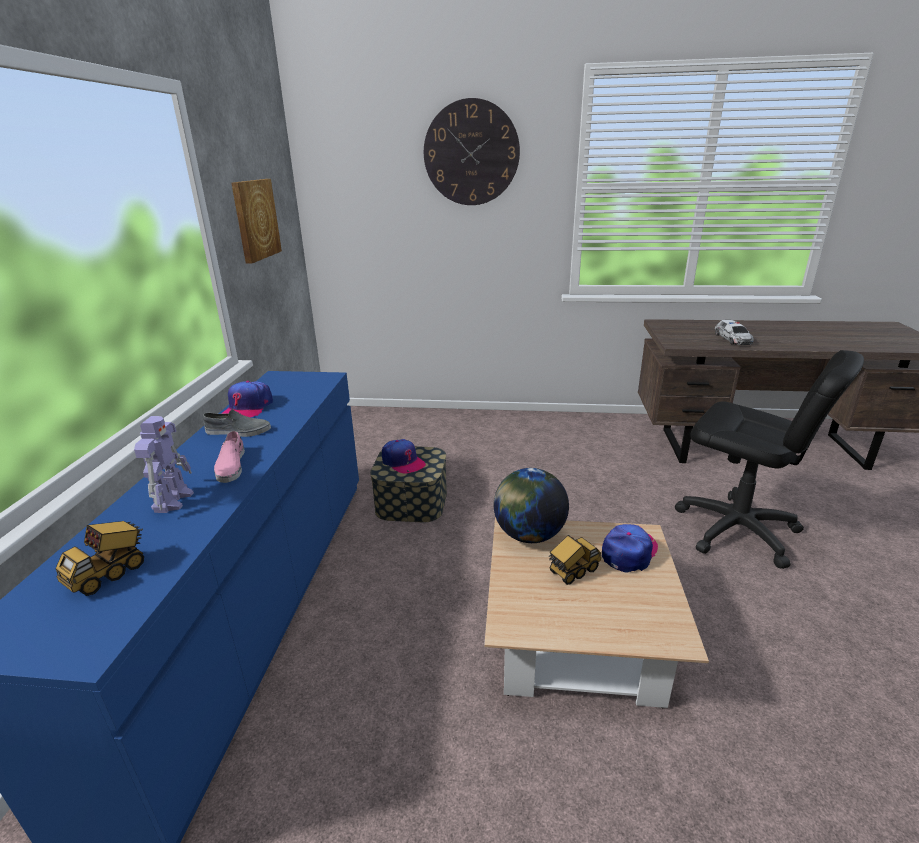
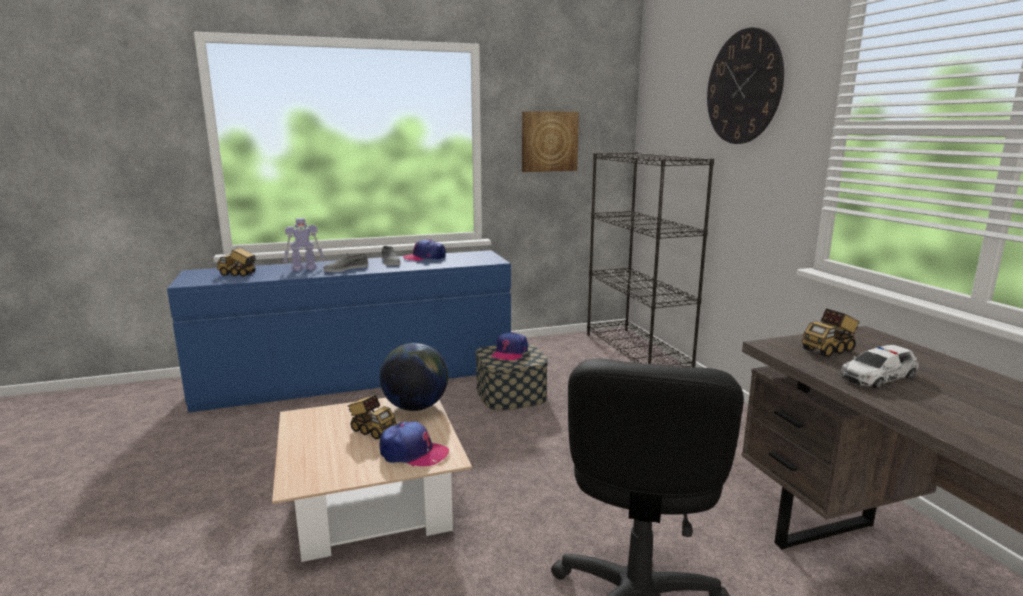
camera: 65 degrees right, 10 degrees down
pink shoe [214,431,245,483] -> grey shoe [323,253,368,272]
none -> black bookcase [587,152,714,367]
none -> toy truck [802,309,860,358]

